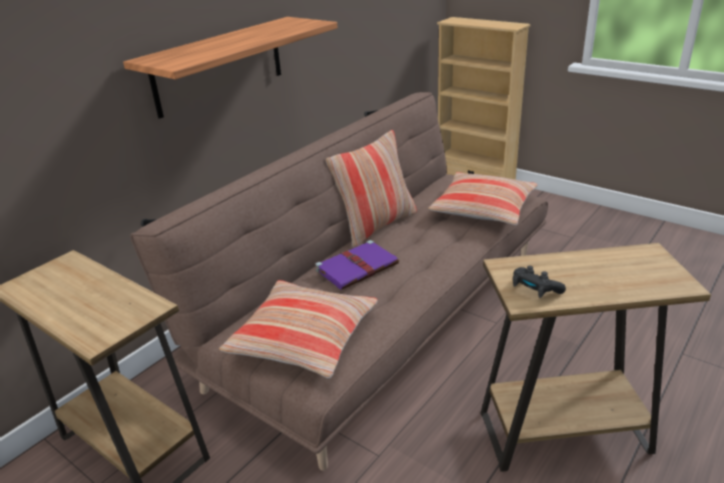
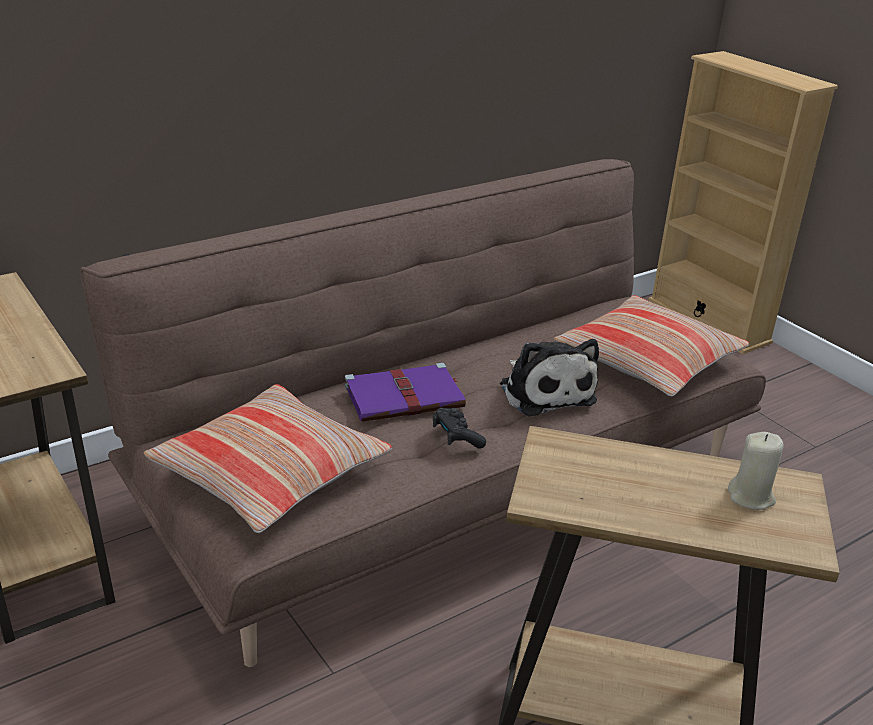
camera: 15 degrees right, 0 degrees up
shelf [123,17,338,119] -> none
pillow [326,130,417,247] -> none
black game controller [513,266,566,298] -> black game controller moved to [433,408,486,449]
none -> plush toy [500,339,599,416]
none -> beige candle [728,432,784,510]

